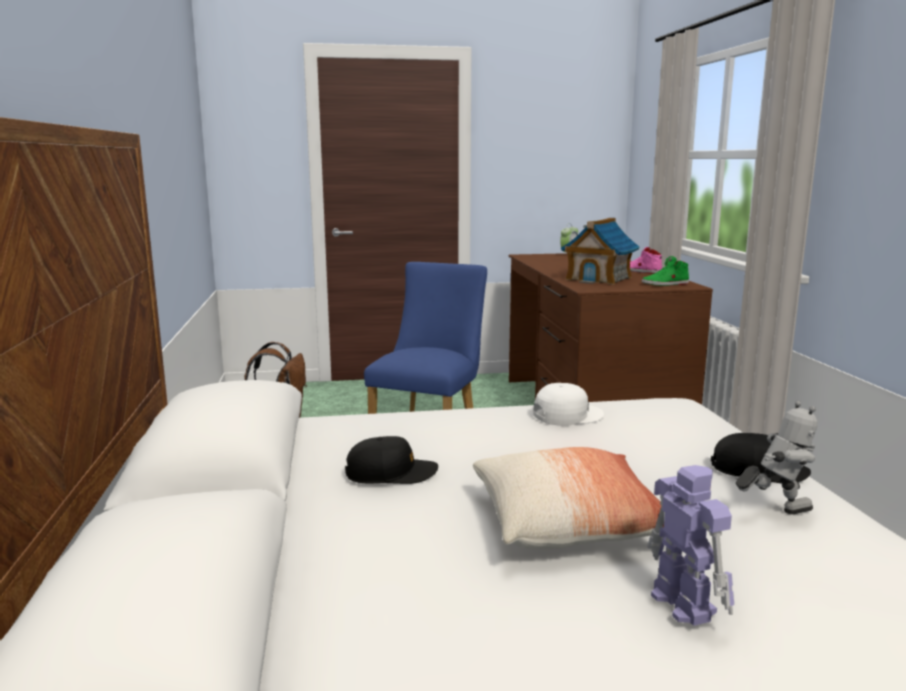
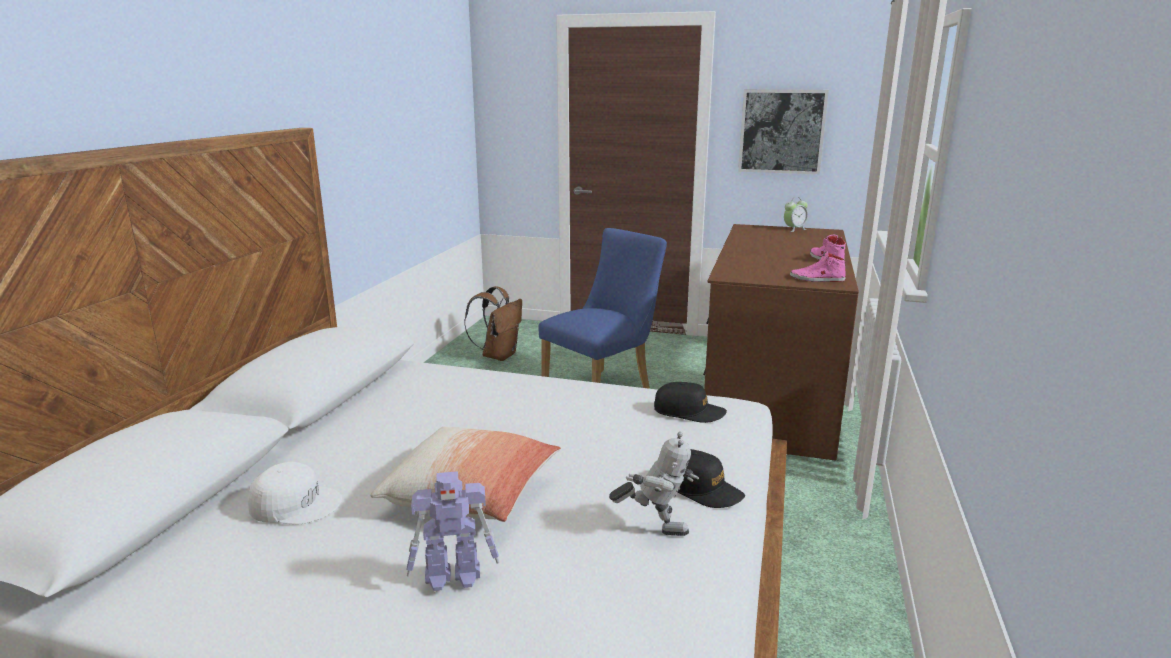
camera: 25 degrees right, 5 degrees up
black cap [345,436,438,484] -> black cap moved to [654,382,727,423]
white cap [533,383,605,425] -> white cap moved to [248,462,342,525]
toy house [561,218,640,285] -> none
green shoe [642,256,689,286] -> pink shoe [790,251,846,282]
toy robot [647,465,734,626] -> toy robot turned 75 degrees clockwise [406,471,500,591]
none -> picture [738,89,829,174]

